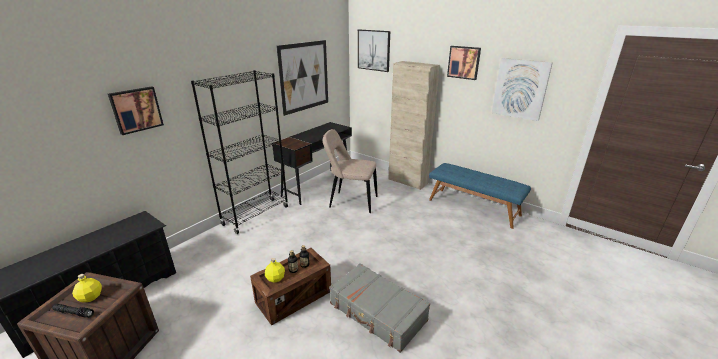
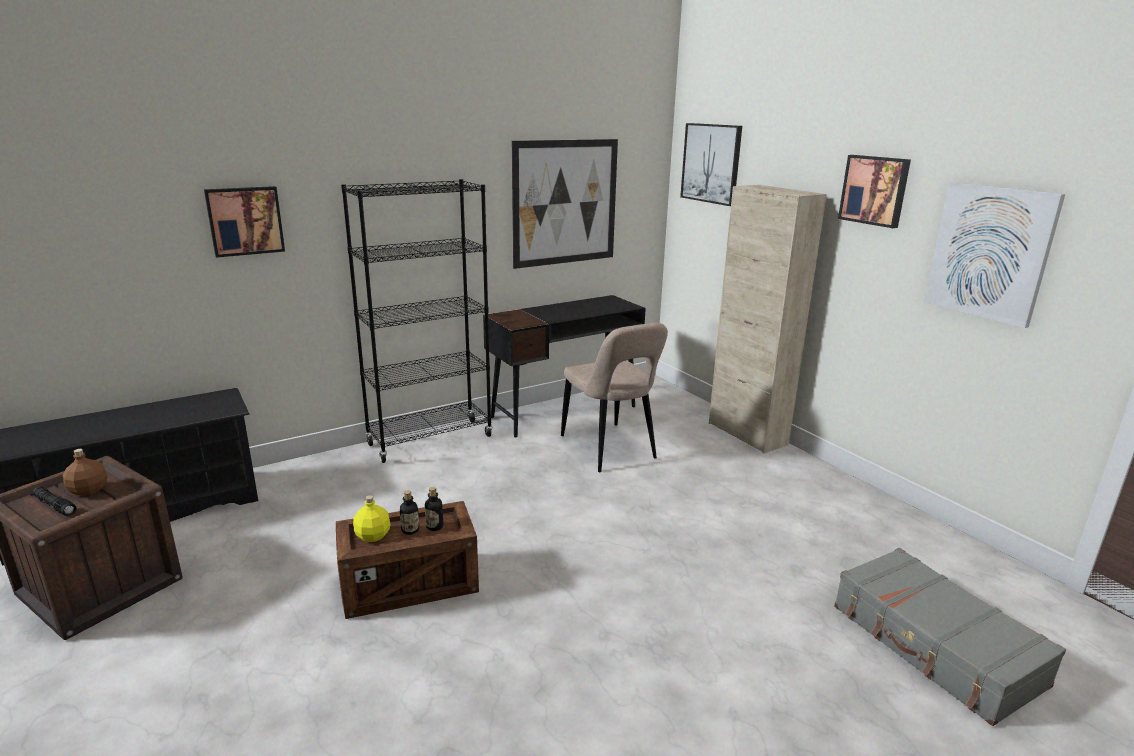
camera: 20 degrees right, 5 degrees down
yellow bottle [72,274,102,302] -> brown bottle [63,449,107,496]
beige chair [323,129,377,213] -> beige chair turned 150 degrees counterclockwise [561,323,668,472]
grey suitcase [329,263,430,353] -> grey suitcase moved to [834,548,1066,726]
blue bench [429,163,531,229] -> none

